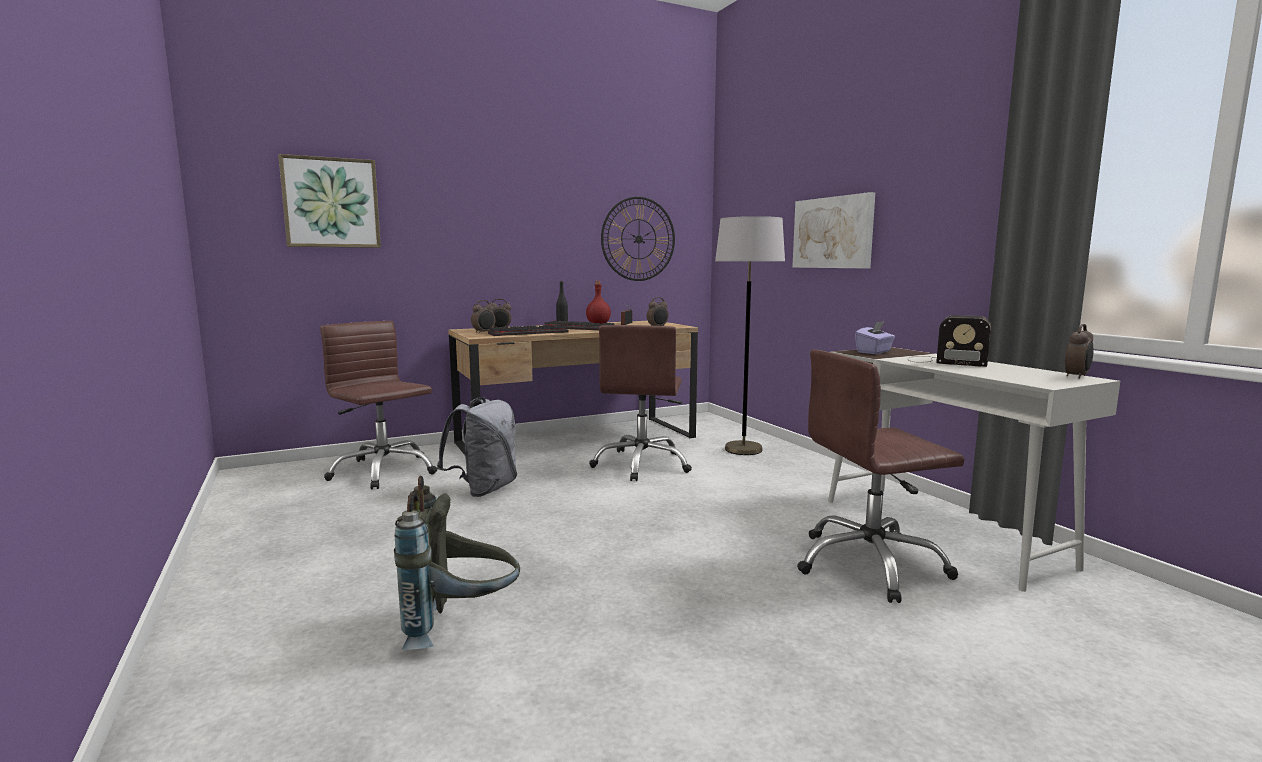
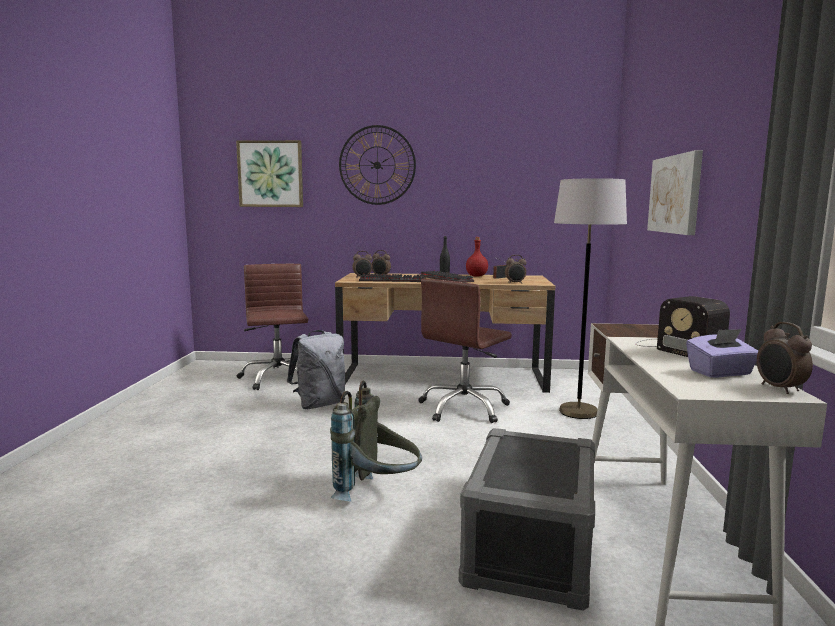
camera: 30 degrees right, 0 degrees up
grey backpack [394,476,520,650] -> grey backpack moved to [330,381,422,501]
wall clock [601,197,675,281] -> wall clock moved to [339,125,416,205]
brown office chair [797,350,965,603] -> grey storage box [459,428,595,611]
purple tissue box [855,321,895,354] -> purple tissue box moved to [686,329,758,378]
alarm clock [1065,324,1094,379] -> alarm clock turned 90 degrees clockwise [757,322,813,394]

